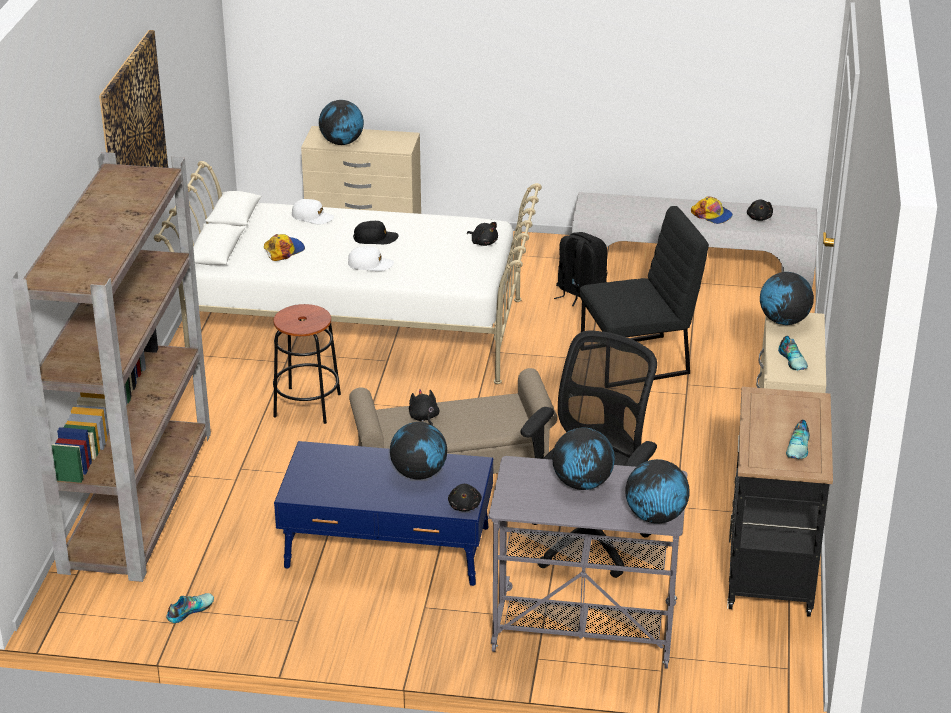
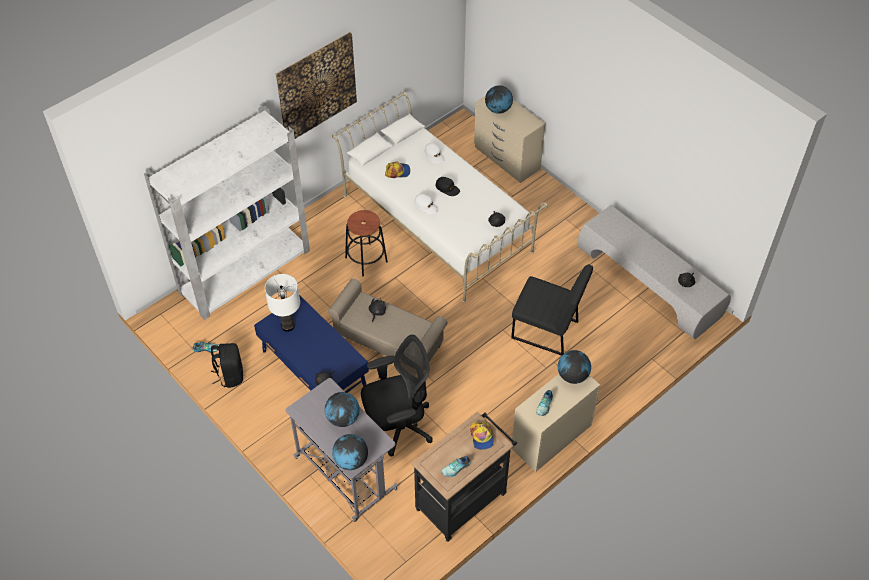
camera: 40 degrees right, 20 degrees up
brown bookcase [11,152,211,582] -> white bookcase [144,105,310,320]
globe [390,422,447,480] -> none
black backpack [554,232,607,306] -> black backpack moved to [211,343,243,388]
cap [691,196,733,224] -> cap moved to [470,421,494,450]
none -> white table lamp [265,274,300,332]

